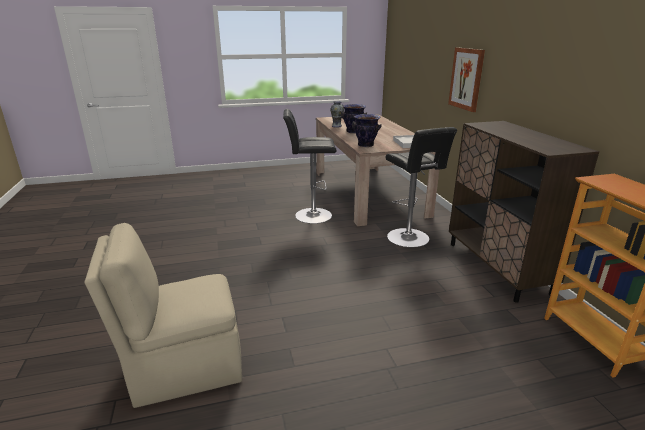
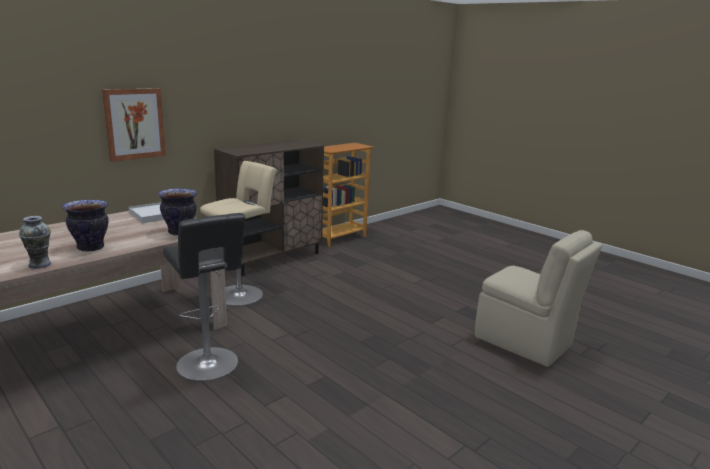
camera: 120 degrees left, 5 degrees down
black stool [385,127,457,248] -> beige stool [200,161,277,306]

